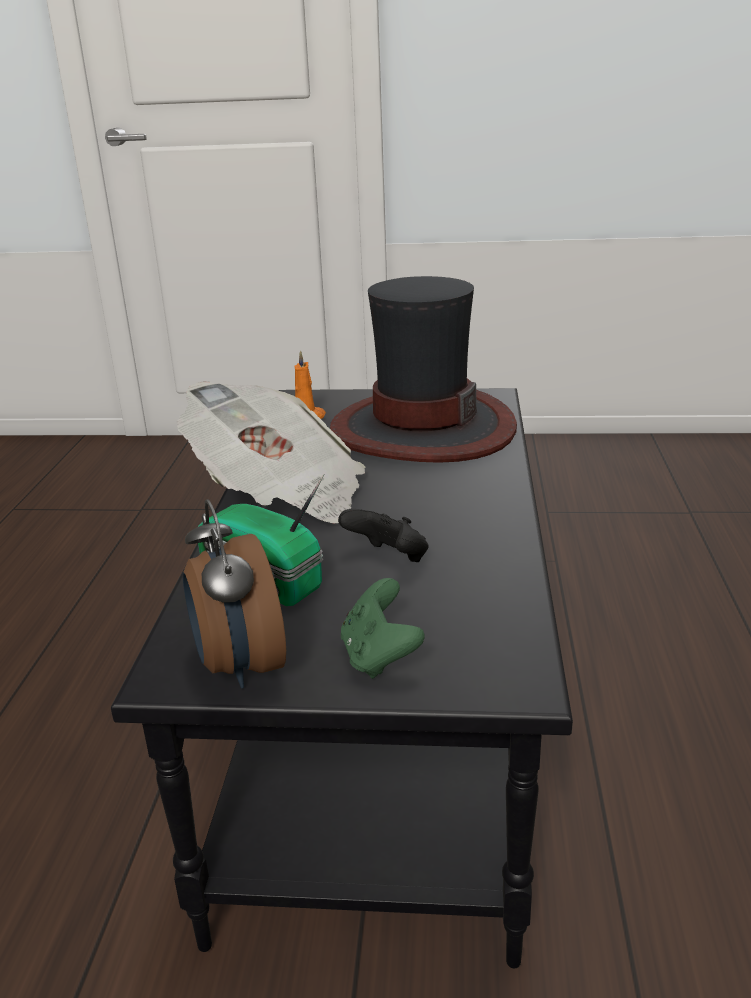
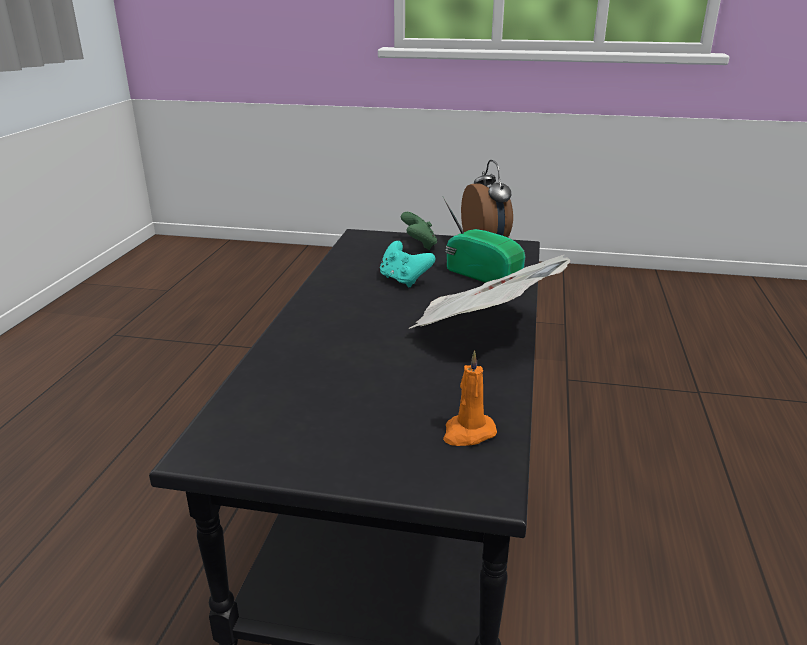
camera: 175 degrees left, 0 degrees up
hat [330,276,517,463] -> none
black game controller [338,509,429,562] -> turquoise game controller [380,241,435,287]

